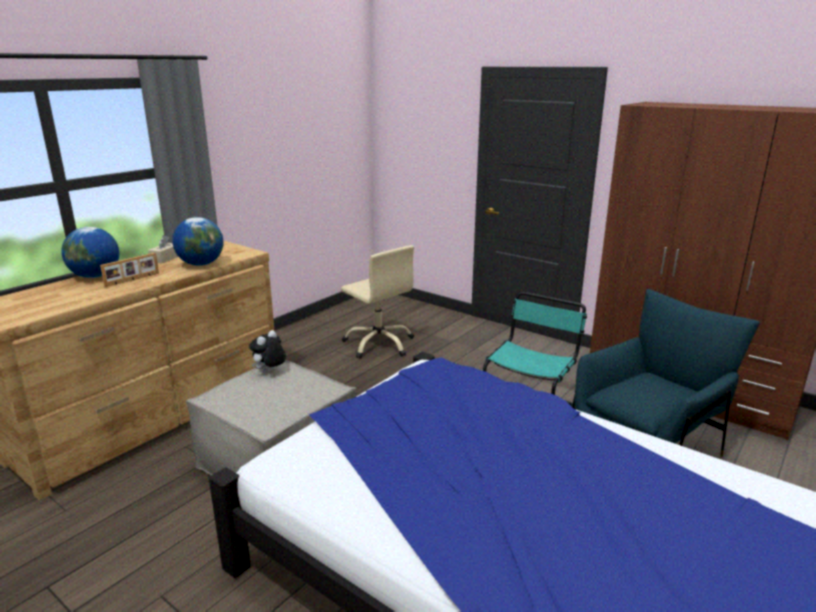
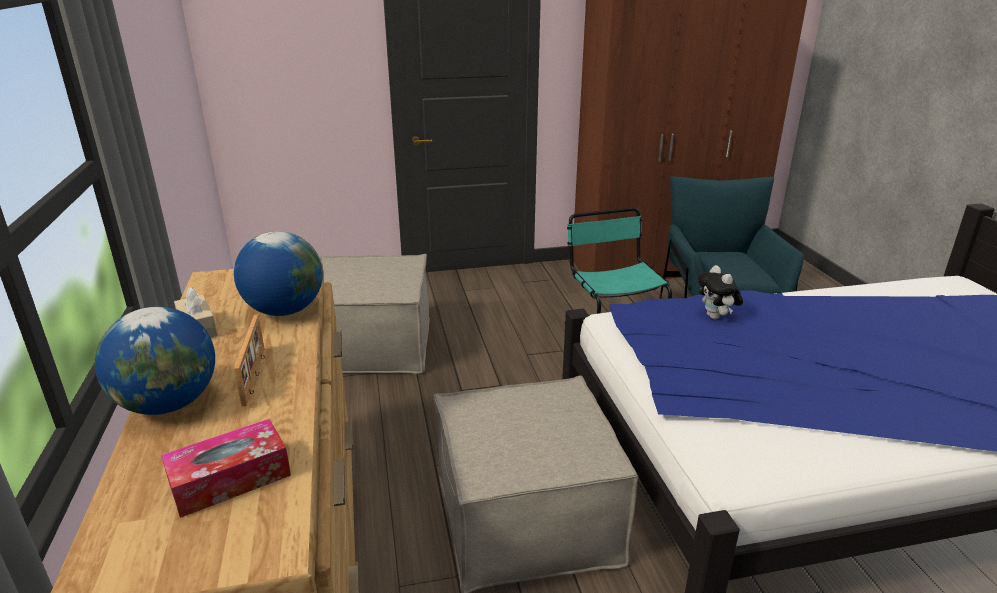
camera: 50 degrees left, 5 degrees up
plush toy [249,330,286,373] -> plush toy moved to [698,265,743,320]
beige office chair [341,245,414,359] -> beige ottoman [319,254,430,374]
none -> tissue box [161,419,291,518]

